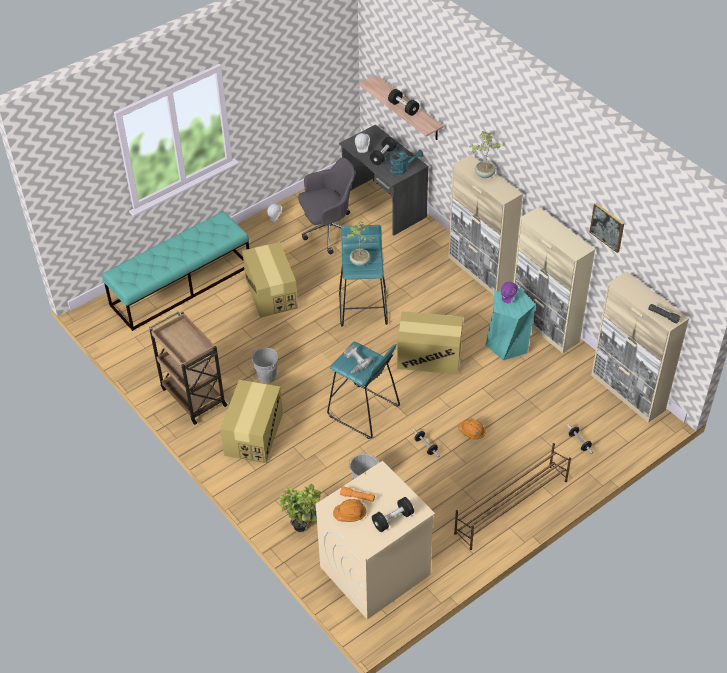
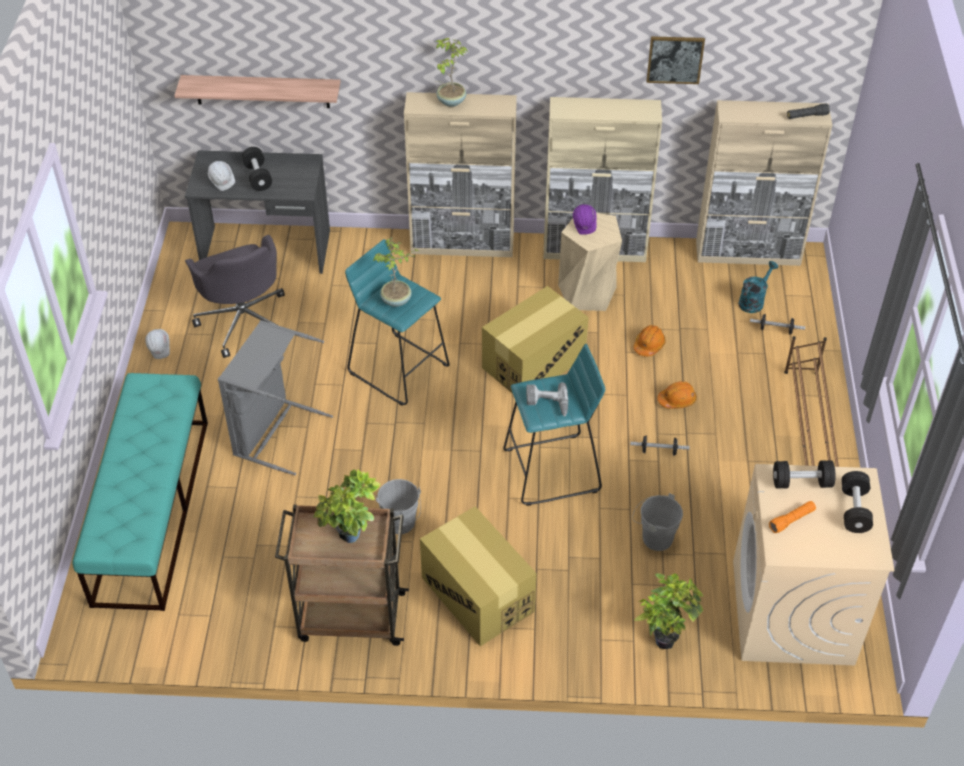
camera: 50 degrees left, 0 degrees up
cardboard box [242,242,298,318] -> grey laundry basket [218,320,333,476]
grey office chair [298,158,355,254] -> grey office chair turned 135 degrees clockwise [185,235,285,358]
orange hard hat [333,499,366,522] -> orange hard hat moved to [634,325,666,357]
turquoise watering can [385,150,423,175] -> turquoise watering can moved to [738,261,778,313]
black dumbbell [388,89,419,116] -> black dumbbell moved to [773,460,836,488]
turquoise stool [486,288,535,361] -> beige stool [558,213,622,311]
none -> potted plant [313,470,380,543]

